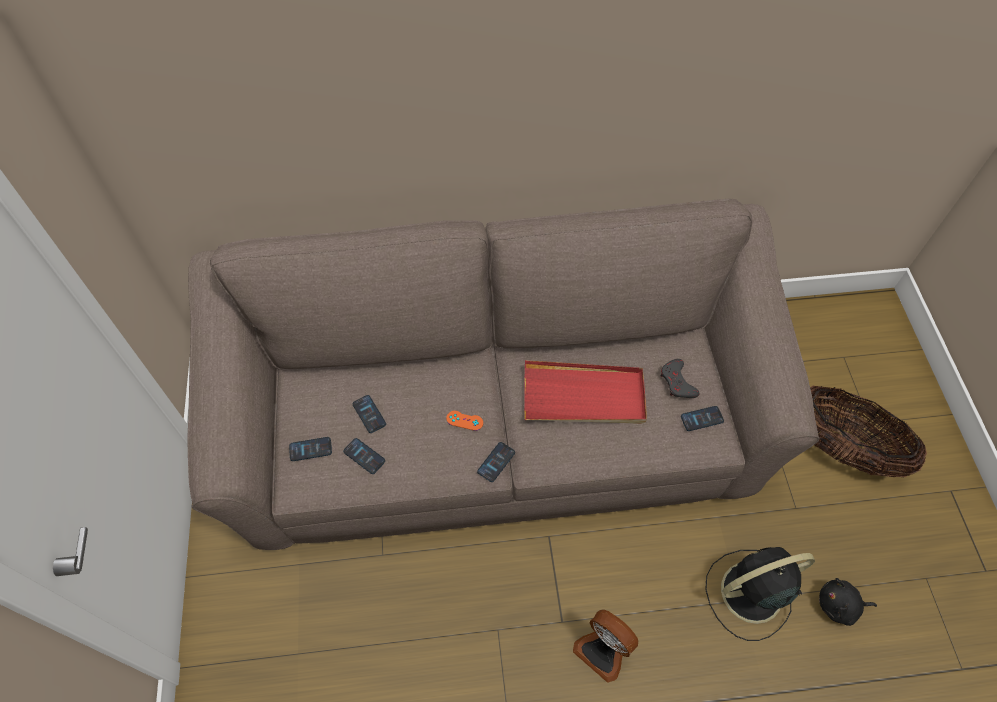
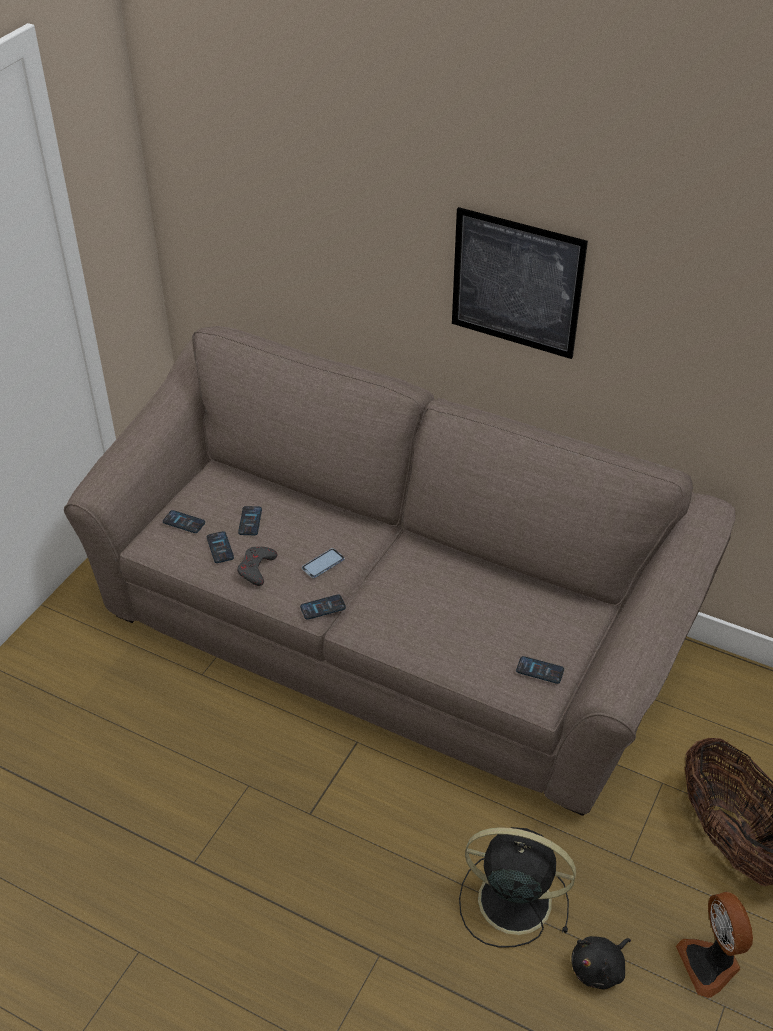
camera: 35 degrees right, 15 degrees down
orange game controller [446,411,483,431] -> phone [302,548,344,578]
red tray [524,360,647,424] -> none
fan [573,609,638,683] -> fan moved to [676,892,753,998]
grey game controller [661,359,700,398] -> grey game controller moved to [237,547,277,586]
black plush toy [819,578,877,626] -> black plush toy turned 75 degrees counterclockwise [571,936,631,989]
none -> picture [452,207,588,359]

